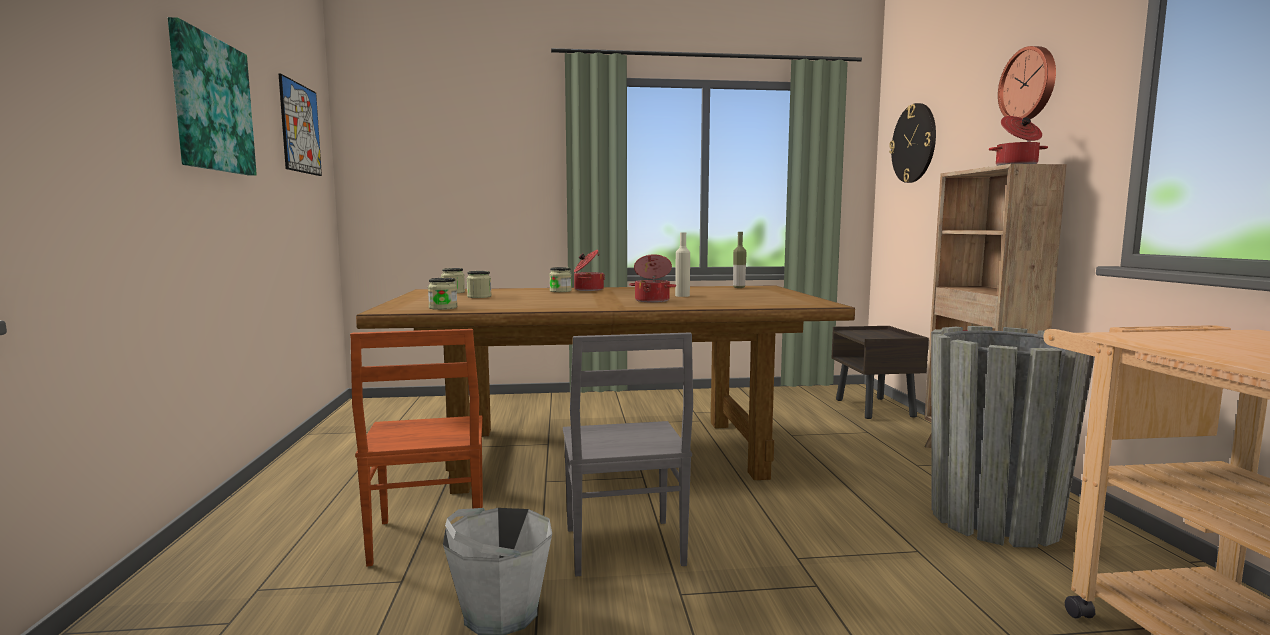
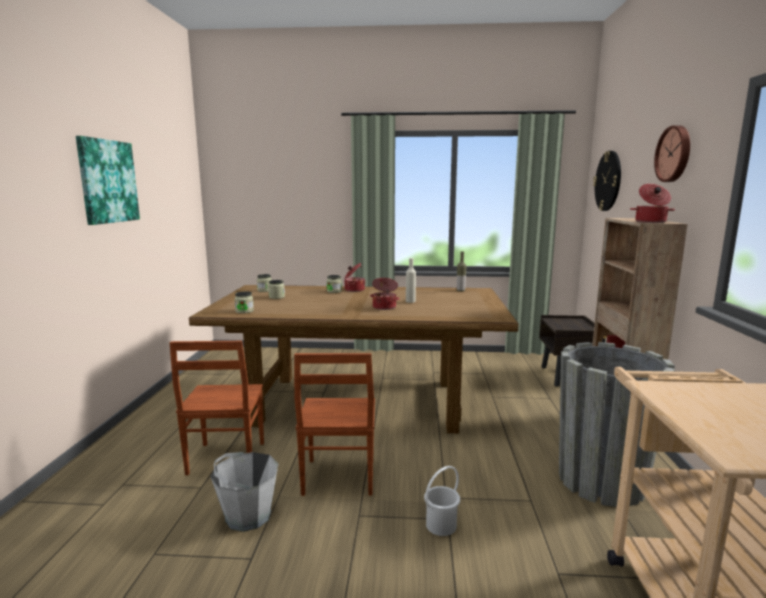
camera: 10 degrees right, 5 degrees up
picture [278,73,322,176] -> none
grey chair [563,333,693,576] -> brown chair [294,353,375,496]
none -> white bucket [424,466,460,536]

